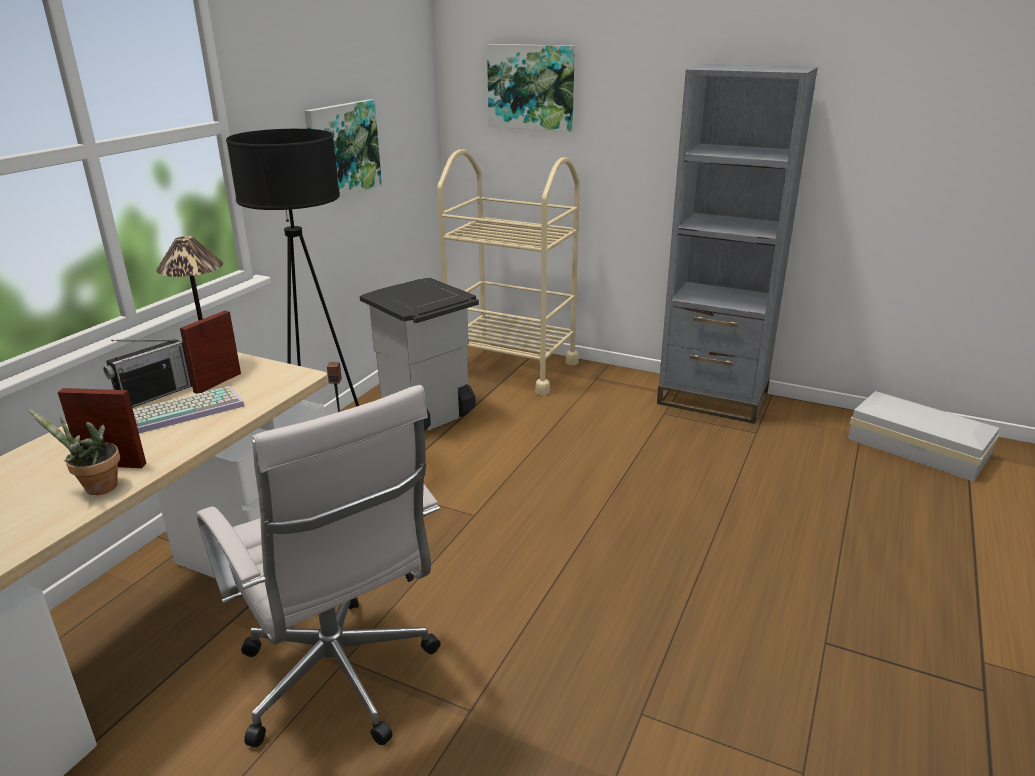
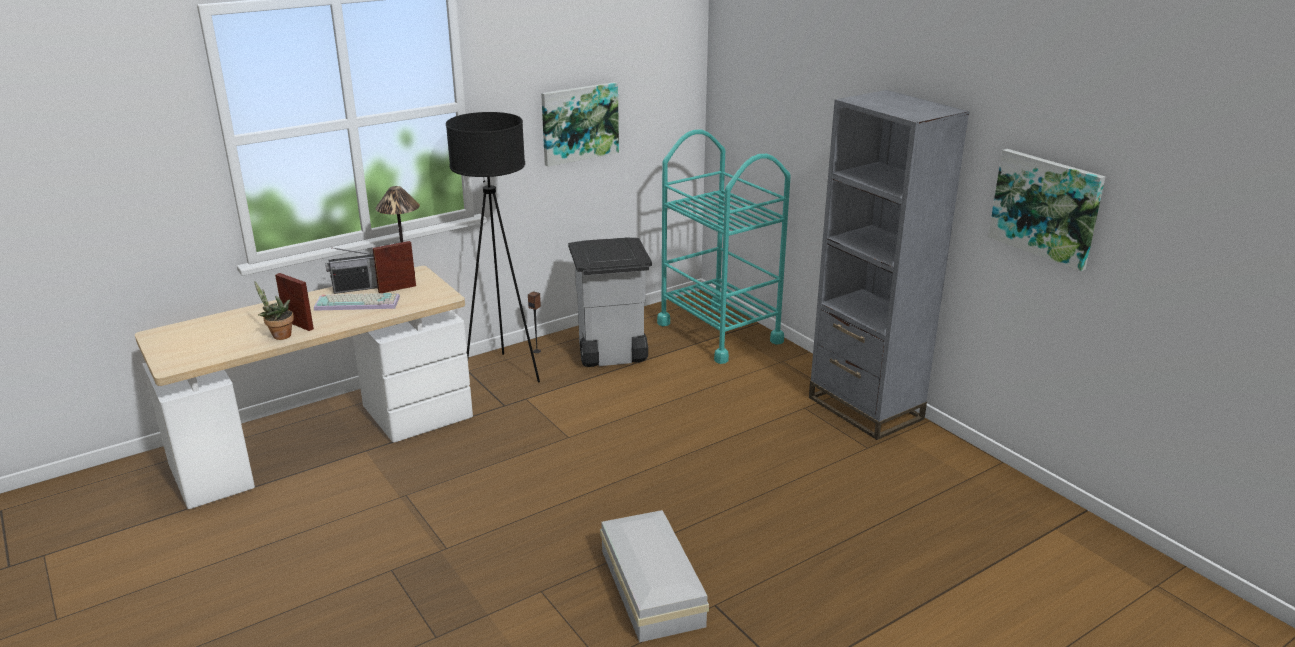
camera: 30 degrees right, 0 degrees up
white office chair [197,385,440,748] -> none
beige cart [437,149,580,396] -> turquoise cart [657,130,791,364]
picture [487,44,575,132] -> picture moved to [988,149,1105,271]
white storage box [848,391,999,481] -> white storage box moved to [600,510,709,642]

